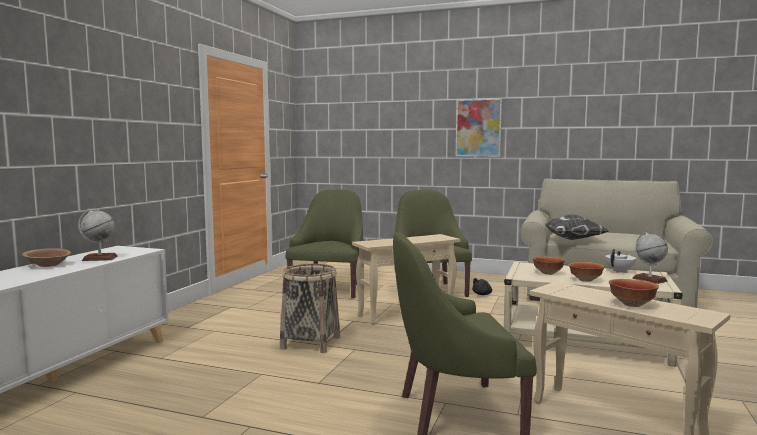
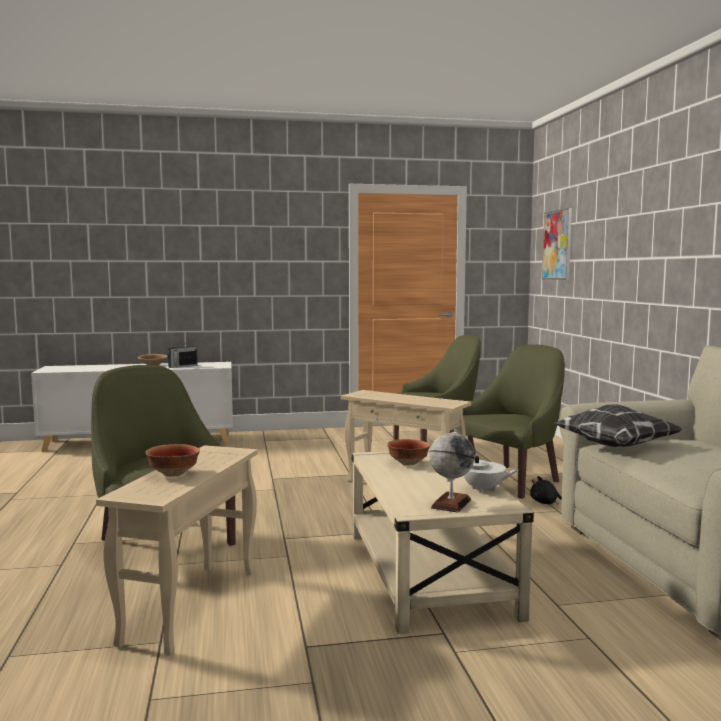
camera: 60 degrees right, 0 degrees up
globe [78,209,118,261] -> radio [167,341,197,368]
basket [280,264,340,353] -> none
picture [456,98,502,157] -> picture moved to [542,208,572,280]
bowl [569,262,604,282] -> none

